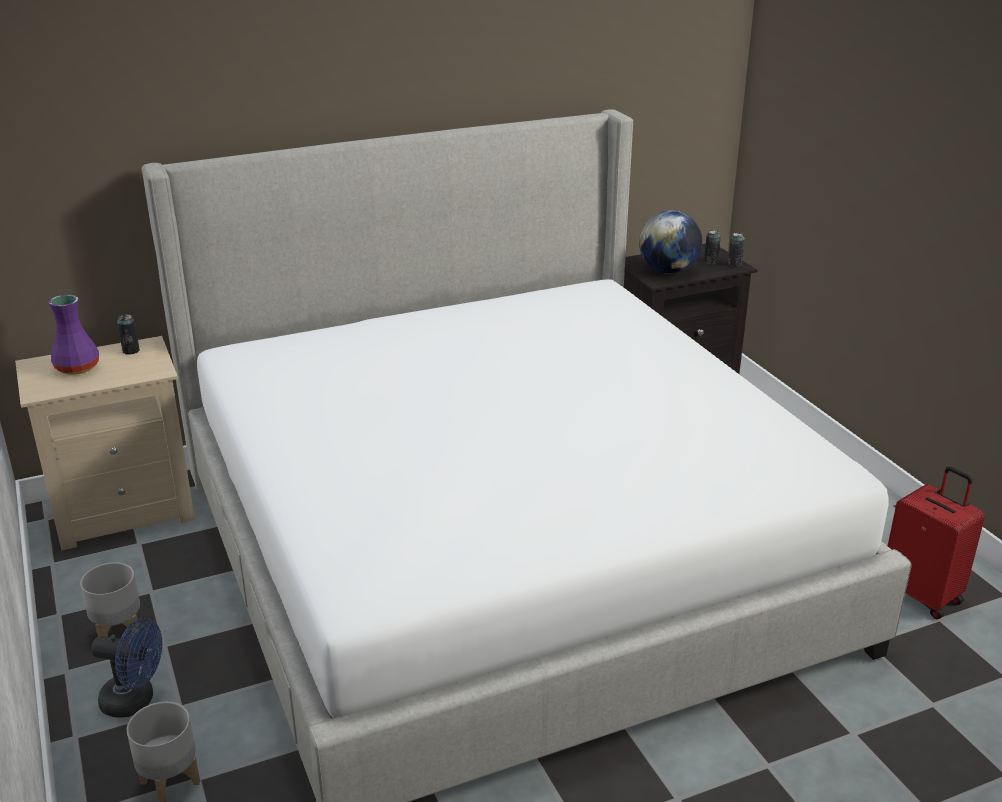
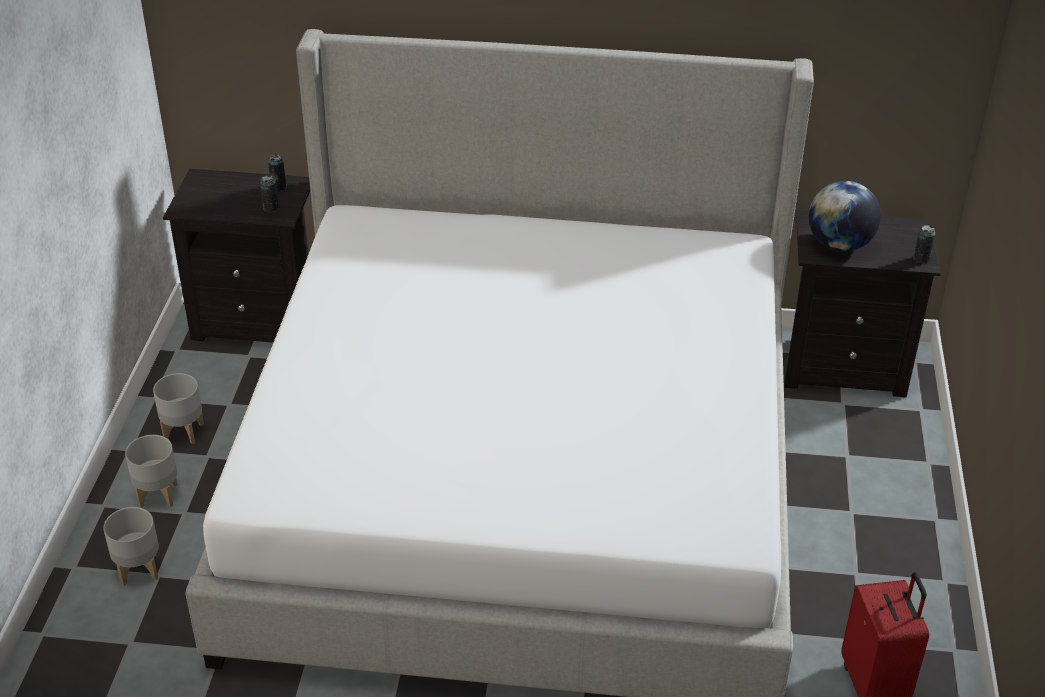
camera: 30 degrees right, 10 degrees up
beige nightstand [15,336,195,551] -> black nightstand [163,169,310,342]
purple vase [49,295,99,375] -> none
blue fan [91,618,162,718] -> grey planter [125,435,178,508]
can [704,230,721,264] -> can moved to [260,175,279,212]

